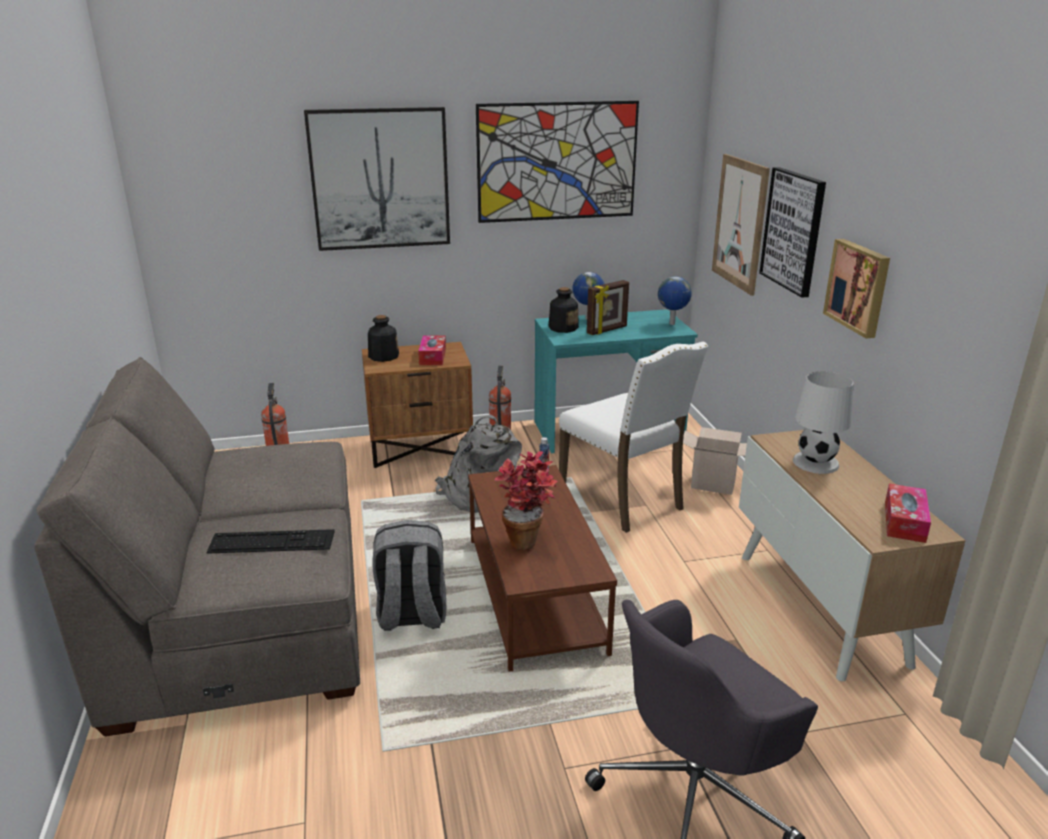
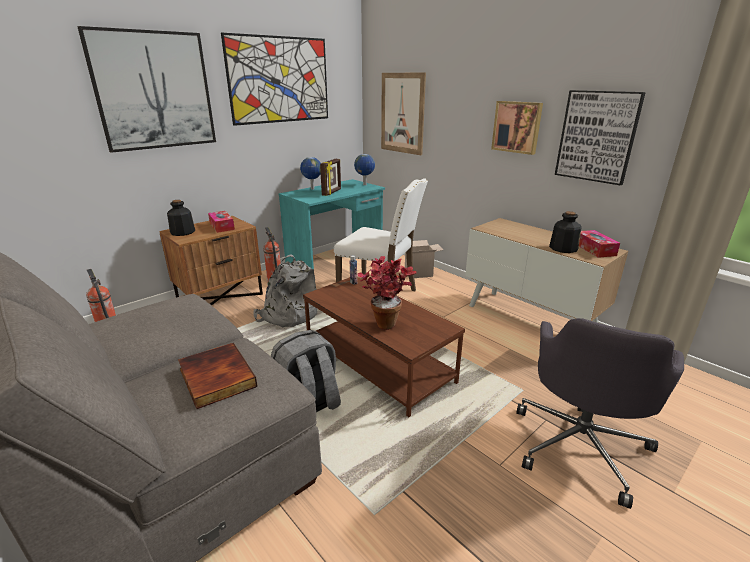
camera: 30 degrees left, 0 degrees up
keyboard [206,529,335,554] -> book [178,343,257,409]
bottle [549,287,579,333] -> bottle moved to [549,211,582,253]
picture [759,167,826,298] -> picture moved to [555,90,646,185]
white table lamp [793,371,854,474] -> none

